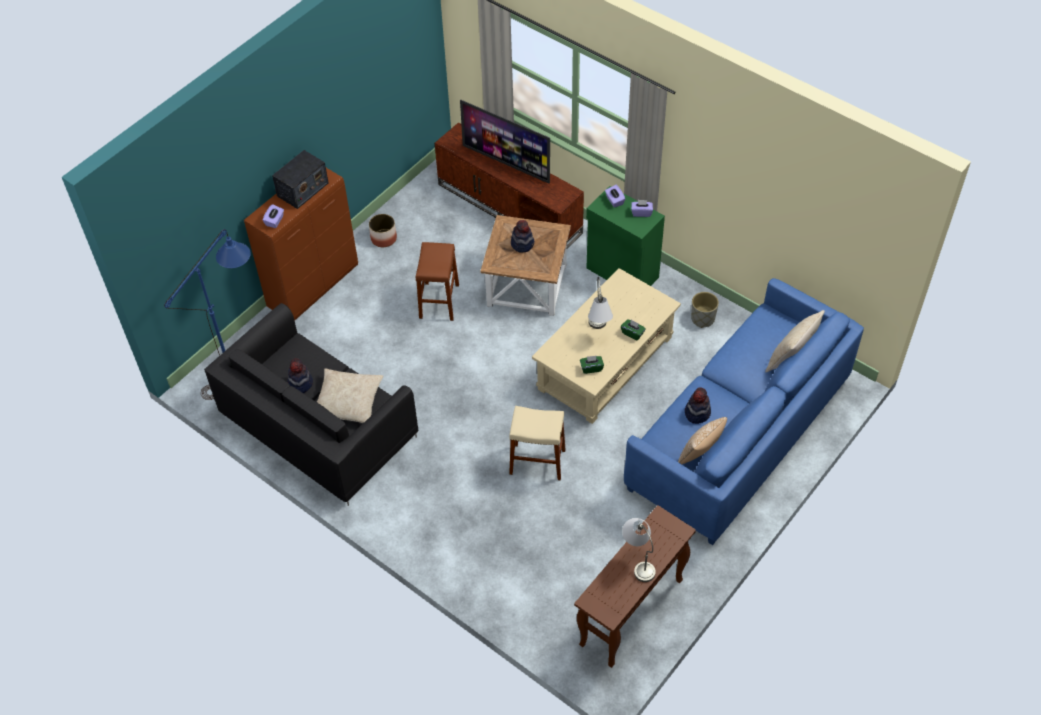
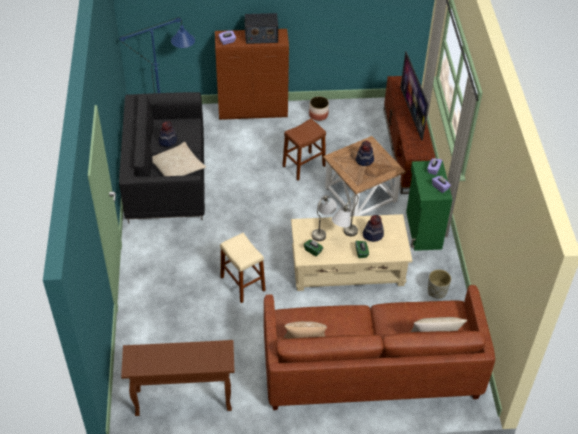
camera: 45 degrees right, 5 degrees down
grey table lamp [622,518,656,582] -> grey table lamp moved to [312,195,337,241]
blue sofa [624,278,864,545] -> brown sofa [264,285,495,410]
hat [685,388,711,424] -> hat moved to [363,215,384,242]

